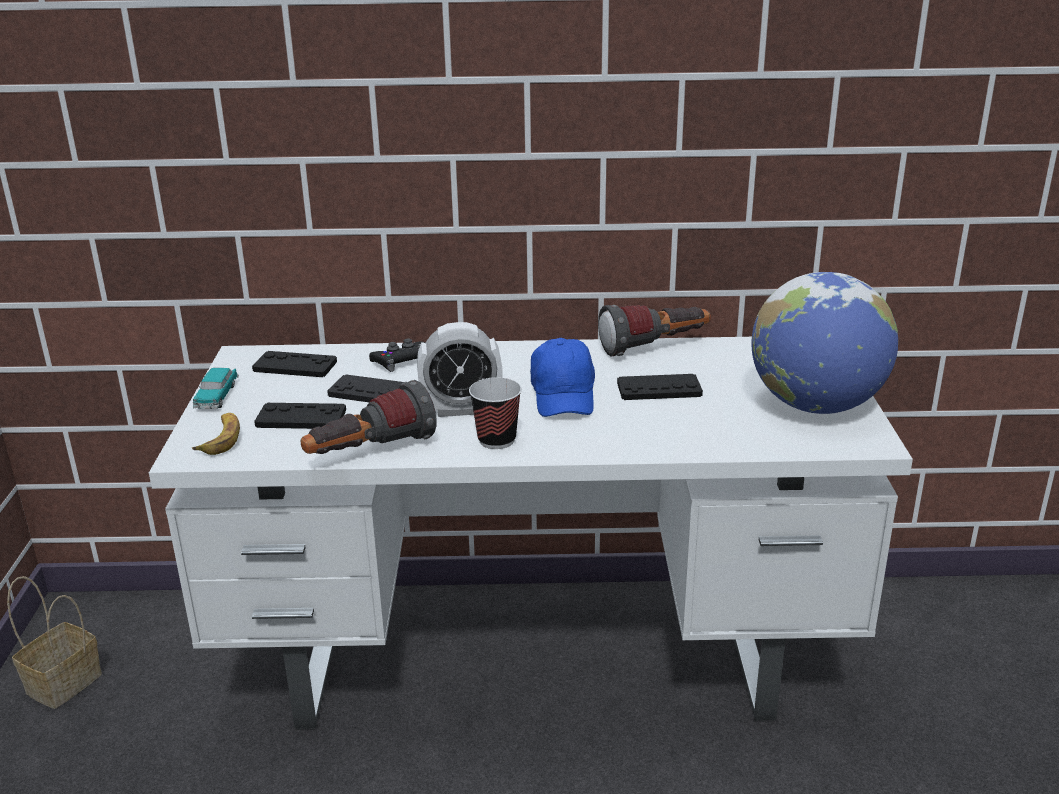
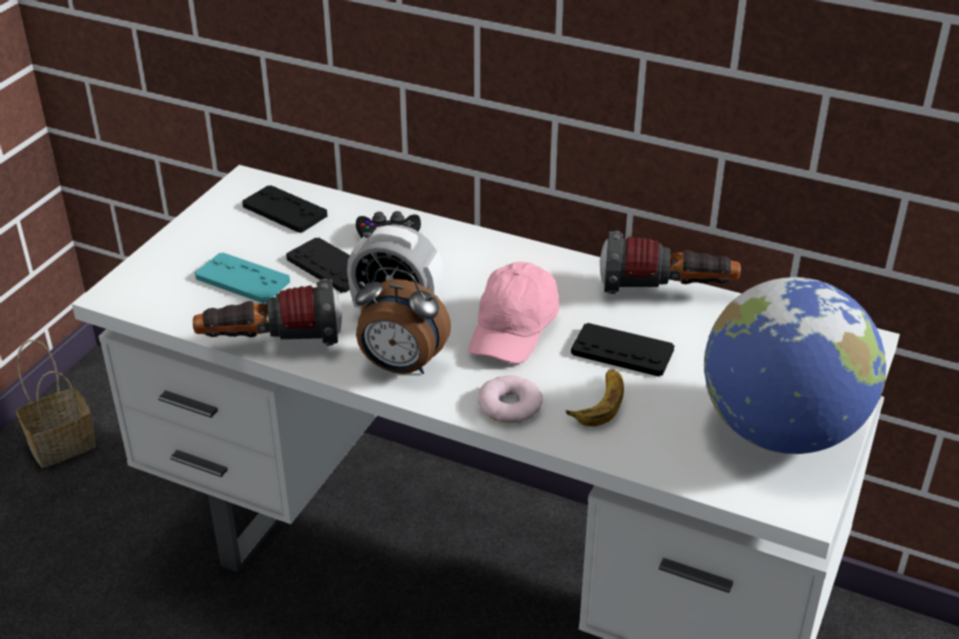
camera: 25 degrees right, 10 degrees up
banana [192,413,240,455] -> banana moved to [566,370,624,427]
toy car [193,368,239,409] -> none
black game controller [254,403,346,429] -> turquoise game controller [195,252,290,303]
cup [469,377,522,449] -> alarm clock [355,267,451,374]
blue cap [530,338,595,417] -> pink cap [468,262,559,364]
none -> donut [477,376,543,423]

